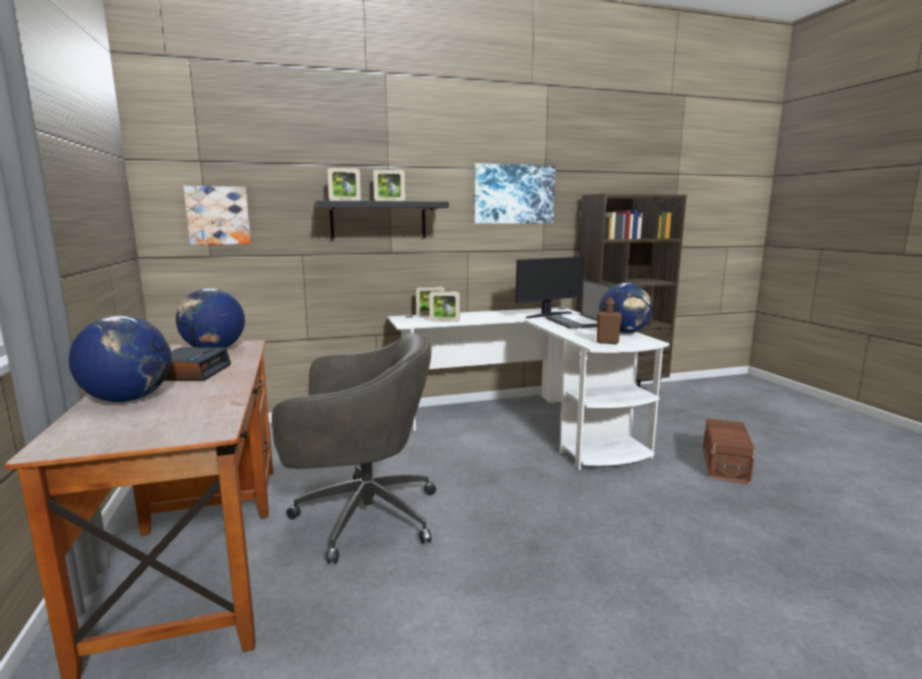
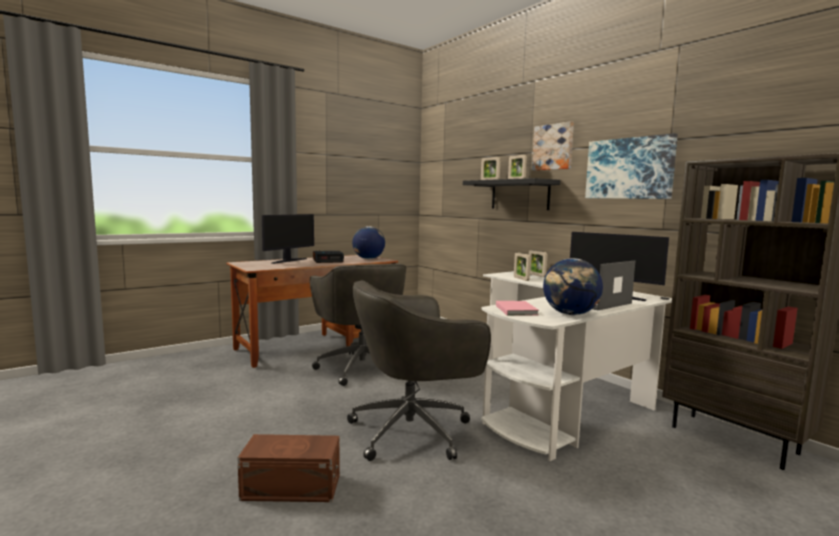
camera: 70 degrees right, 5 degrees down
globe [69,316,171,402] -> monitor [262,214,314,264]
picture [183,186,251,245] -> picture moved to [532,121,574,171]
brown bottle [597,297,622,344] -> pink book [496,301,539,316]
brown storage box [703,418,755,484] -> brown storage box moved to [238,434,340,502]
none -> grey office chair [347,280,491,461]

